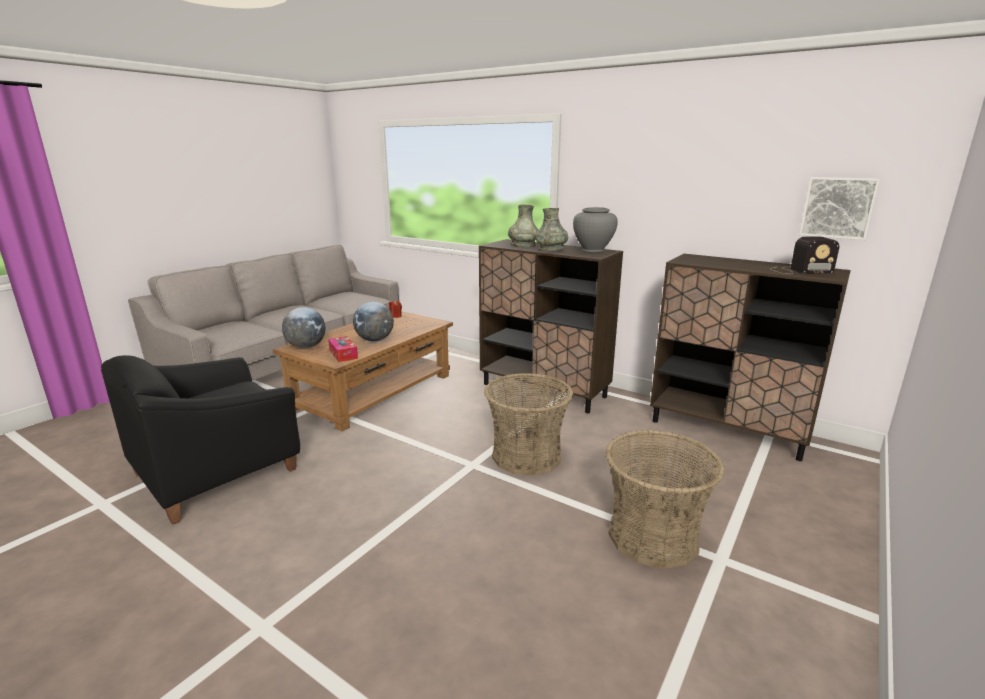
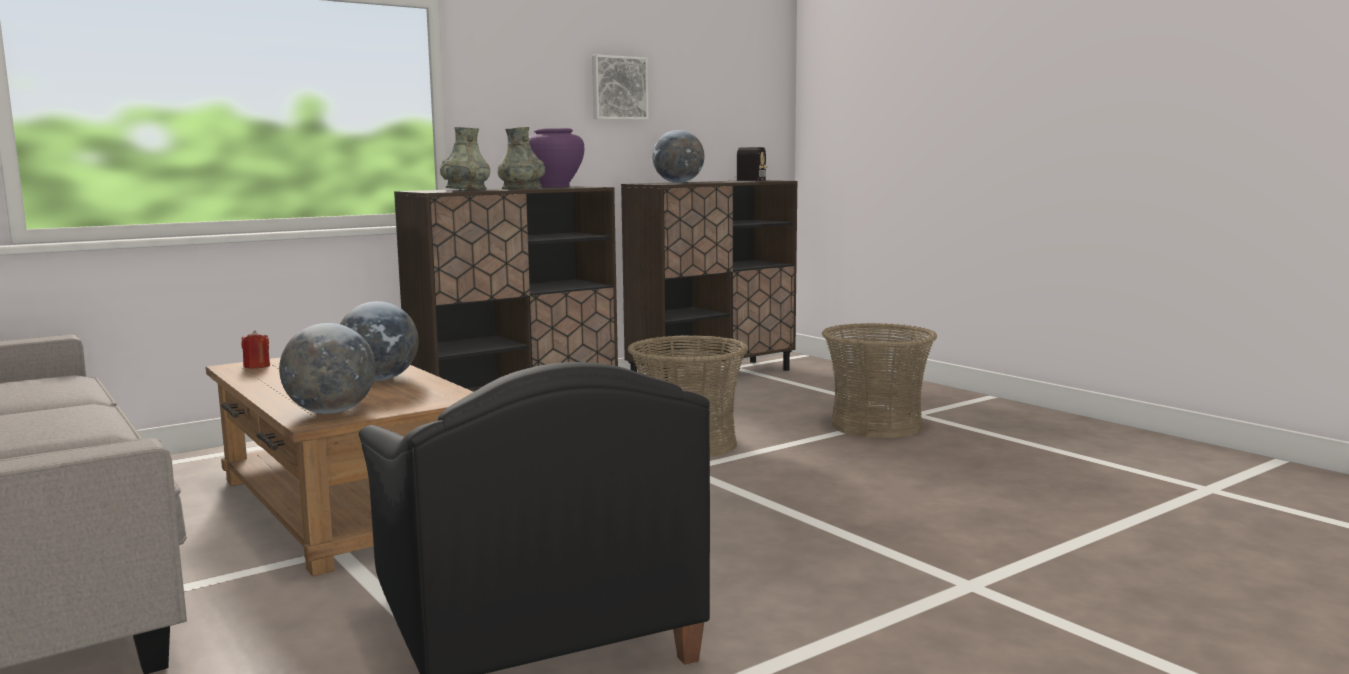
camera: 70 degrees left, 10 degrees down
tissue box [328,336,358,362] -> none
grey vase [573,207,618,252] -> purple vase [529,128,584,187]
picture [799,177,880,240] -> picture moved to [592,55,649,120]
none -> globe [652,130,704,183]

